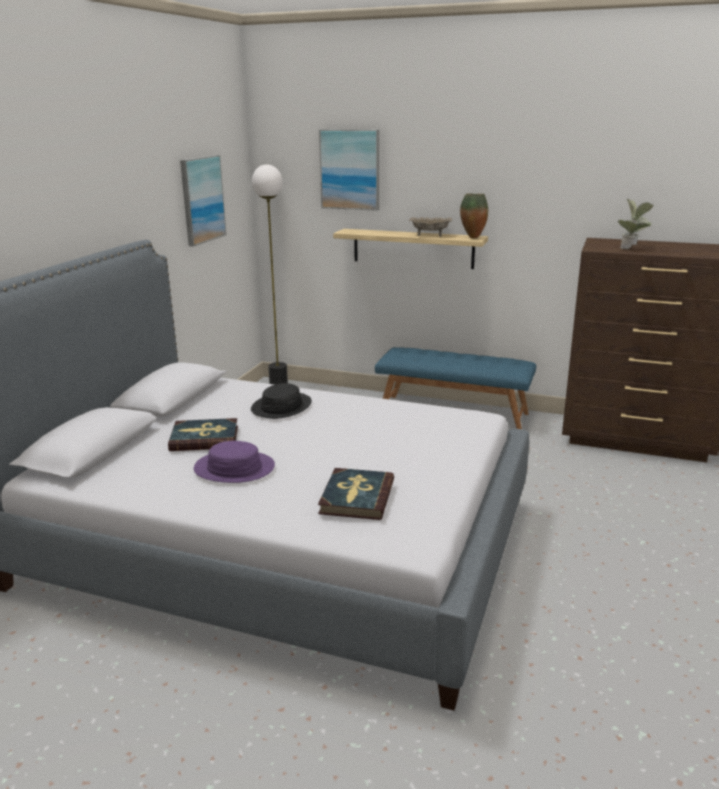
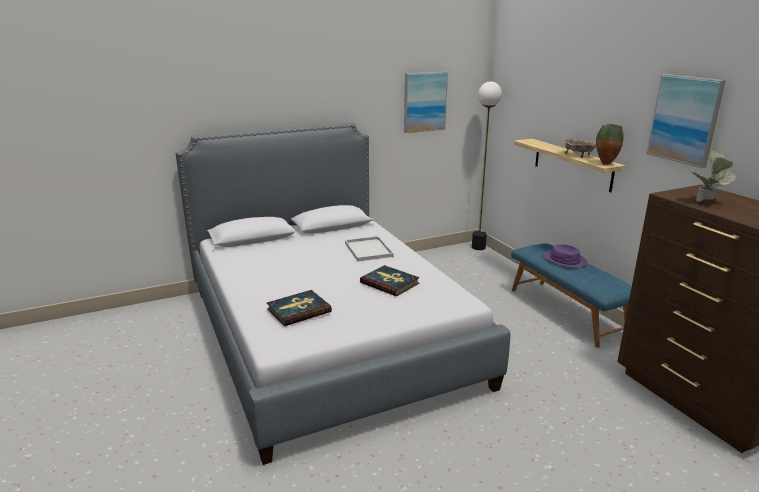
camera: 45 degrees right, 0 degrees up
book [168,418,238,451] -> book moved to [360,265,420,297]
purple hat [194,441,275,483] -> purple hat moved to [543,244,588,268]
black hat [251,383,312,419] -> white tray [345,236,394,261]
picture [319,129,379,211] -> picture moved to [647,74,726,168]

